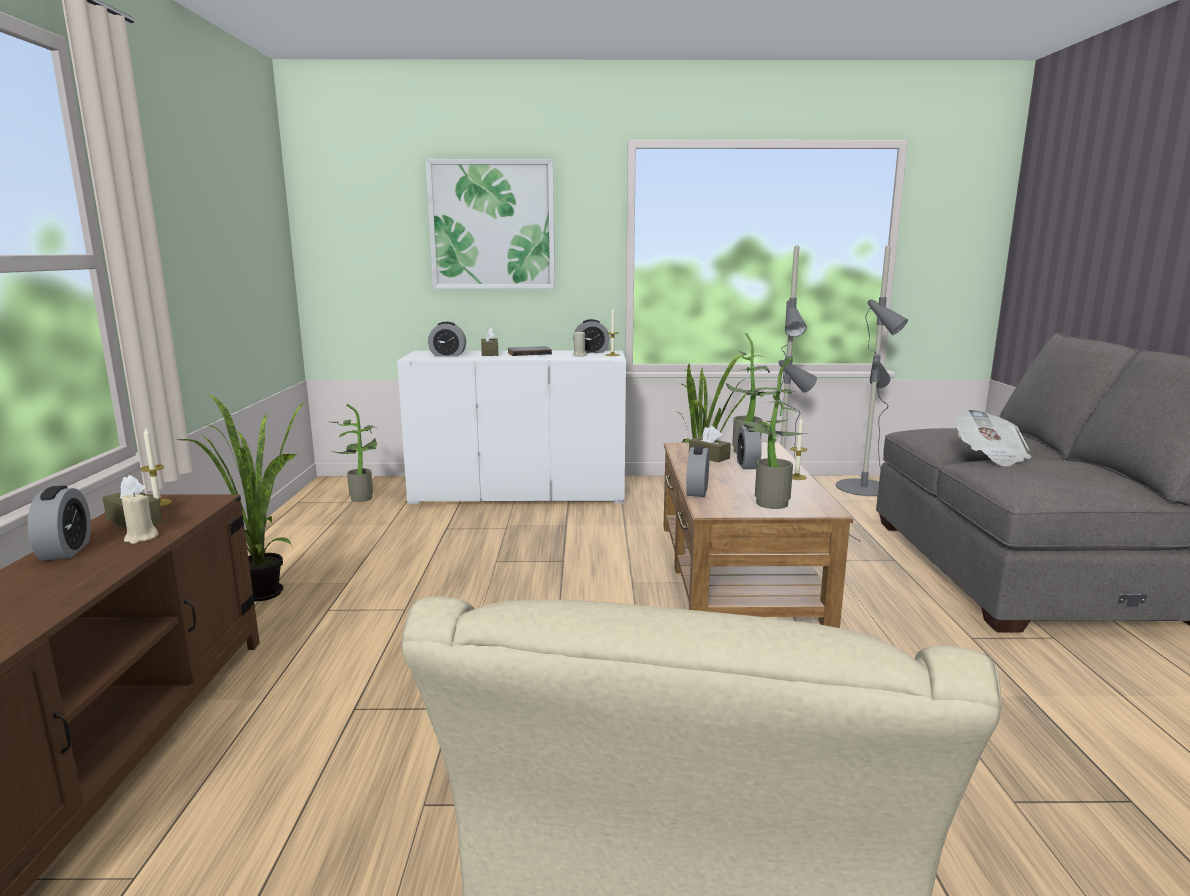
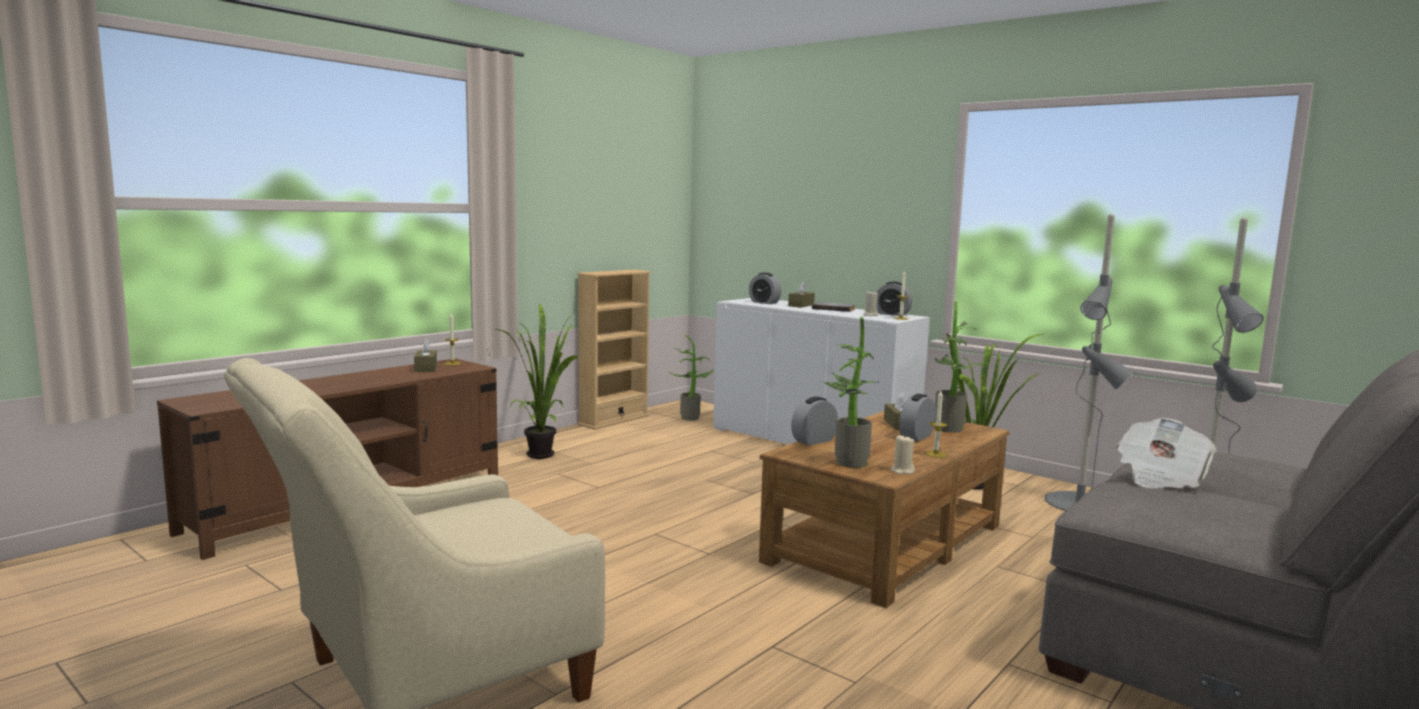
camera: 40 degrees right, 5 degrees down
alarm clock [28,486,91,561] -> none
beige candle [122,492,158,544] -> beige candle moved to [891,435,915,474]
picture [425,159,555,289] -> none
none -> beige bookcase [577,270,651,430]

